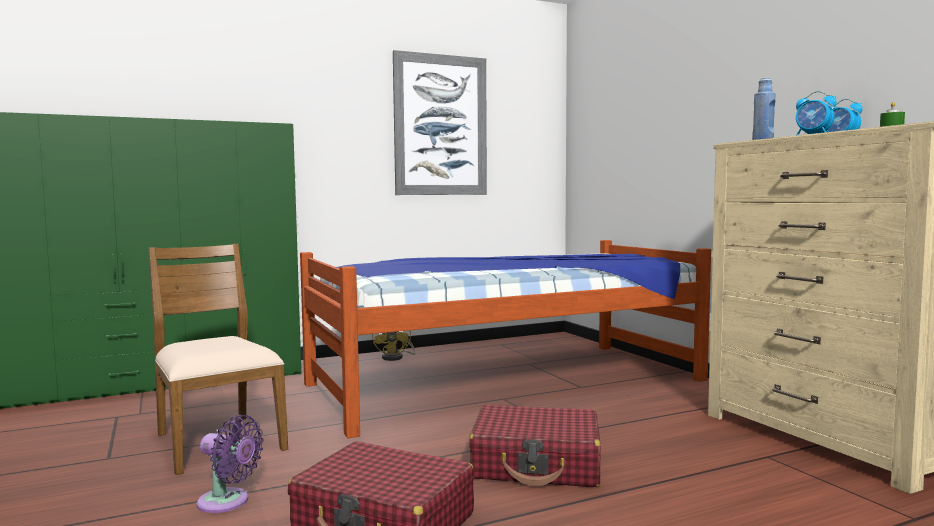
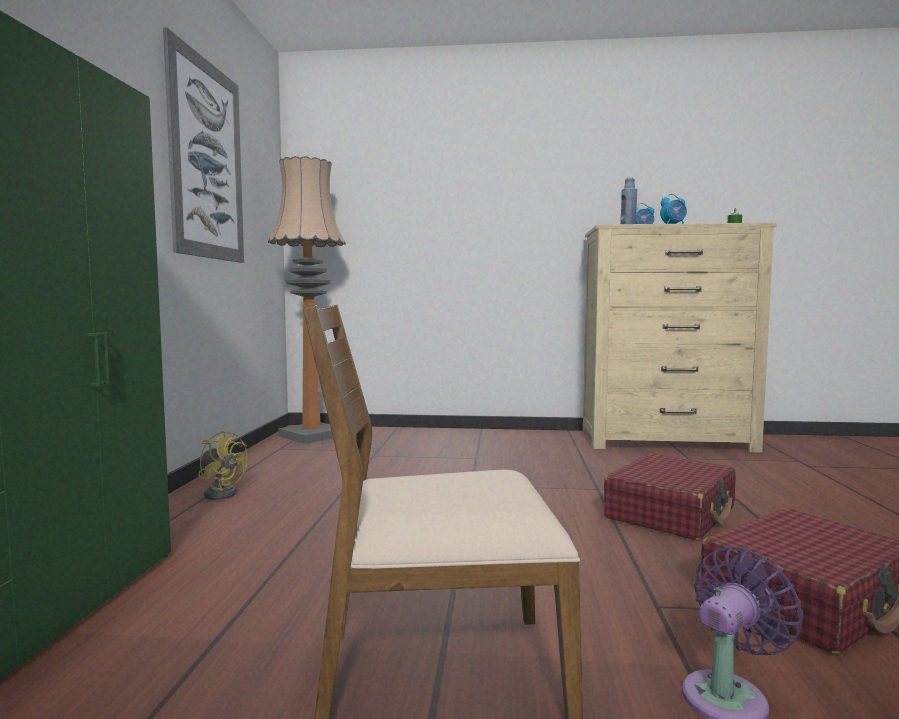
camera: 60 degrees left, 0 degrees up
bed [300,240,711,438] -> none
none -> floor lamp [268,156,346,444]

